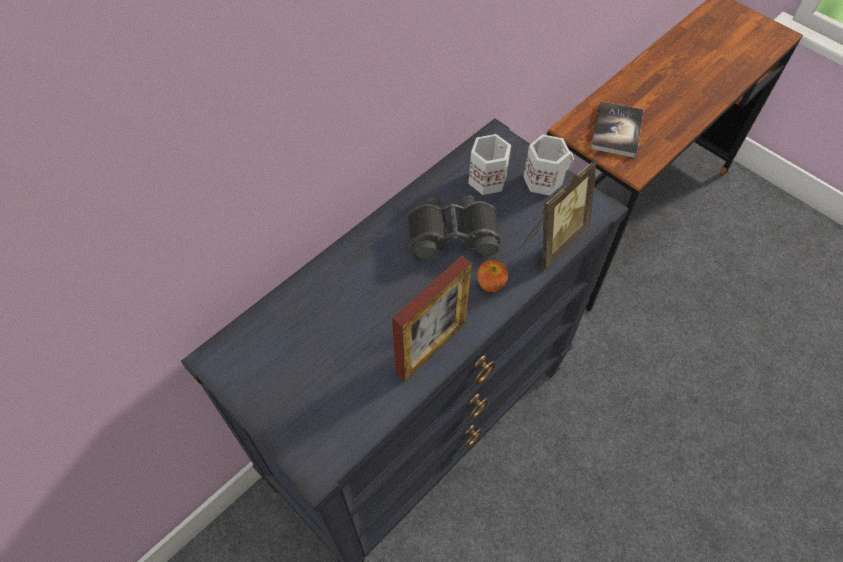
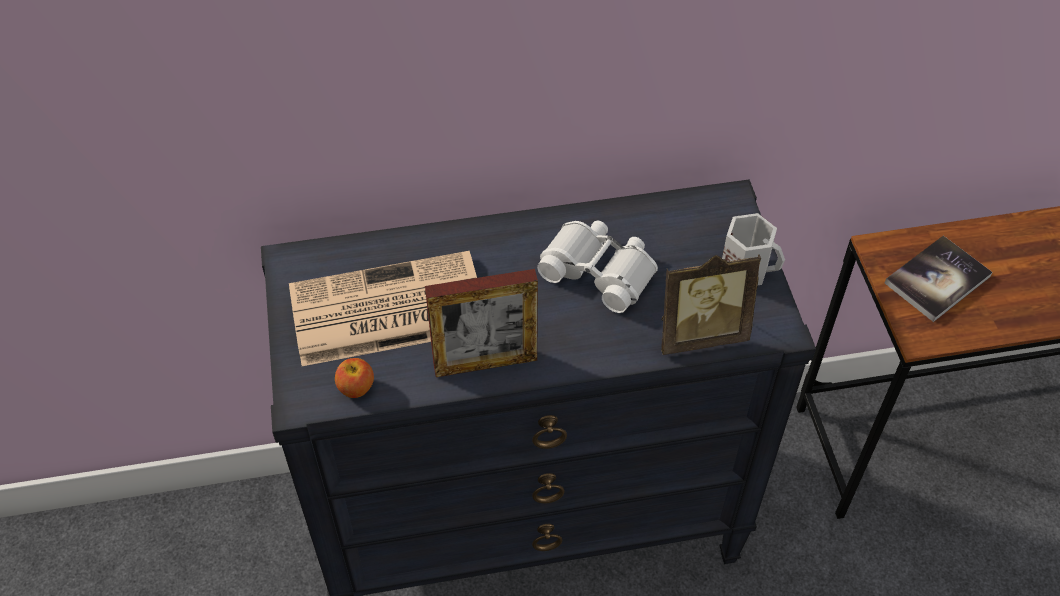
camera: 35 degrees right, 5 degrees down
black binoculars [407,195,501,261] -> white binoculars [537,220,658,313]
white mug [468,134,511,195] -> none
apple [477,260,508,292] -> apple moved to [335,358,374,398]
none -> newspaper [289,251,477,366]

